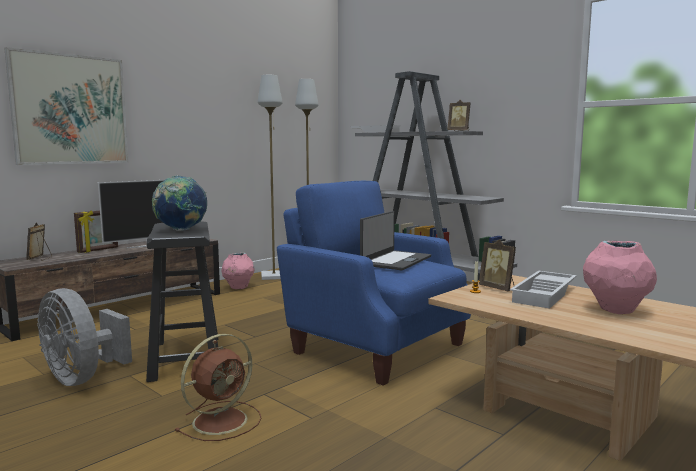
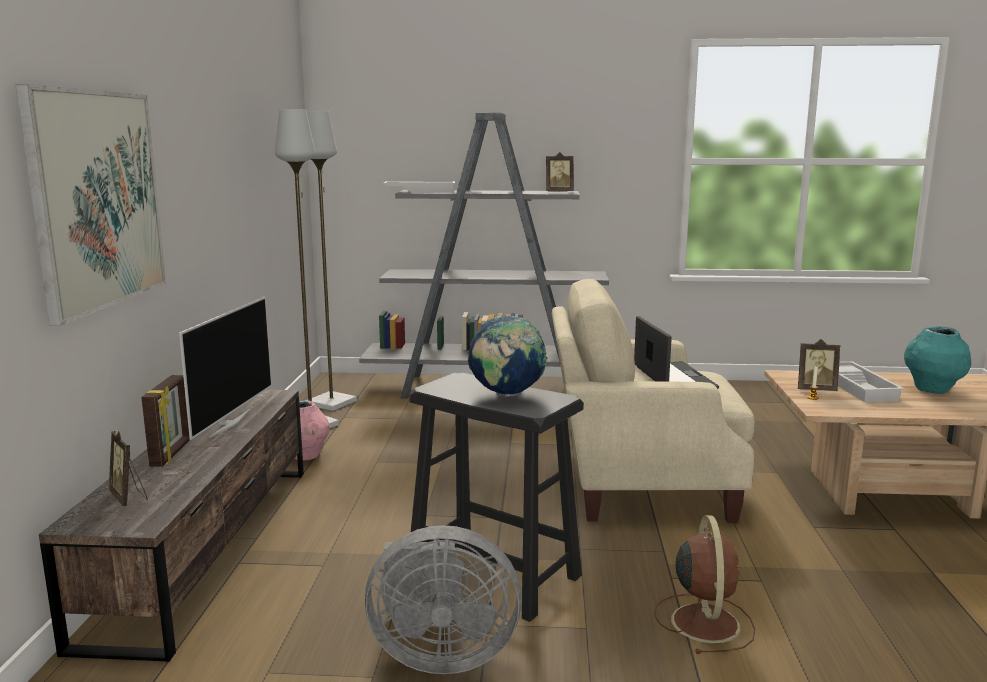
camera: 40 degrees left, 5 degrees up
blue armchair [277,181,471,386] -> beige armchair [552,279,755,523]
pink vase [583,241,657,314] -> turquoise vase [904,326,971,394]

